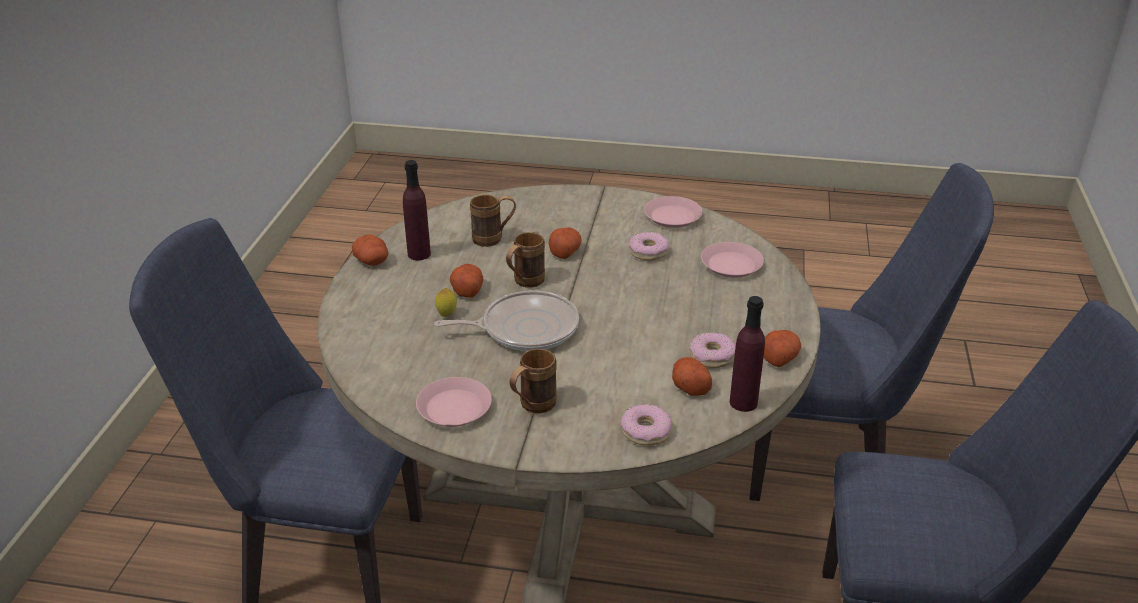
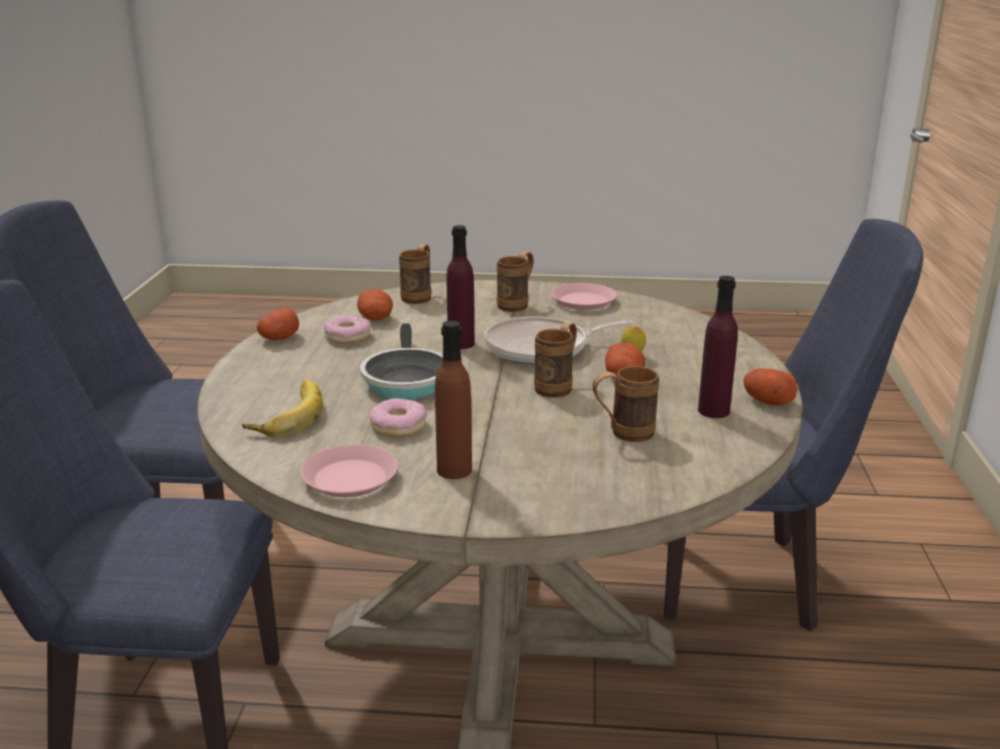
camera: 175 degrees right, 10 degrees down
potato [549,227,582,259] -> none
donut [621,404,671,446] -> brown mug [399,244,431,304]
pink plate [701,242,764,278] -> banana [242,380,323,438]
purple bottle [730,296,765,412] -> purple bottle moved to [447,225,475,349]
none -> frying pan [360,323,443,400]
none -> brown bottle [435,321,472,479]

